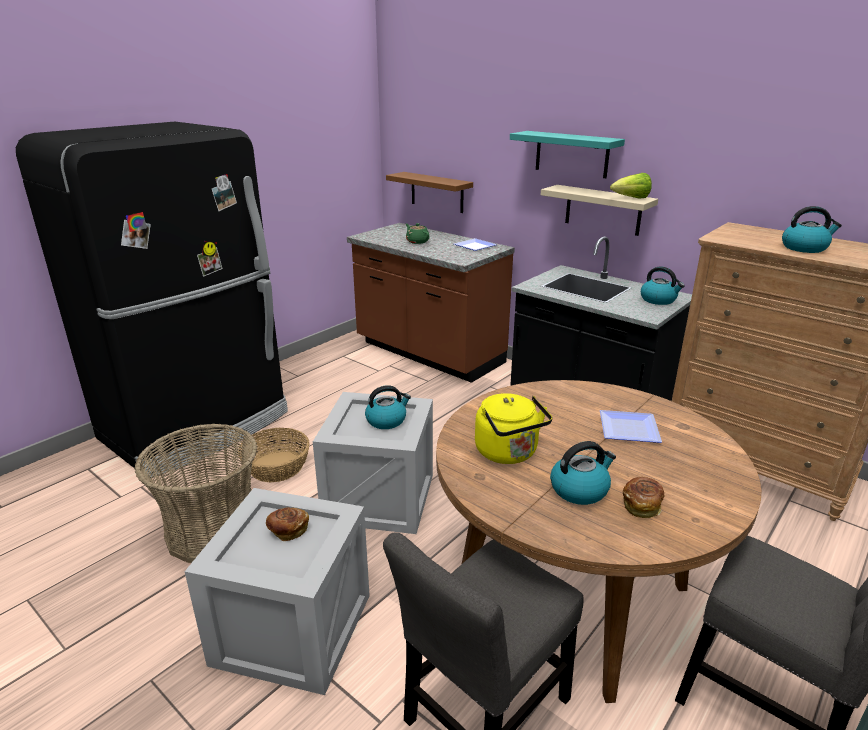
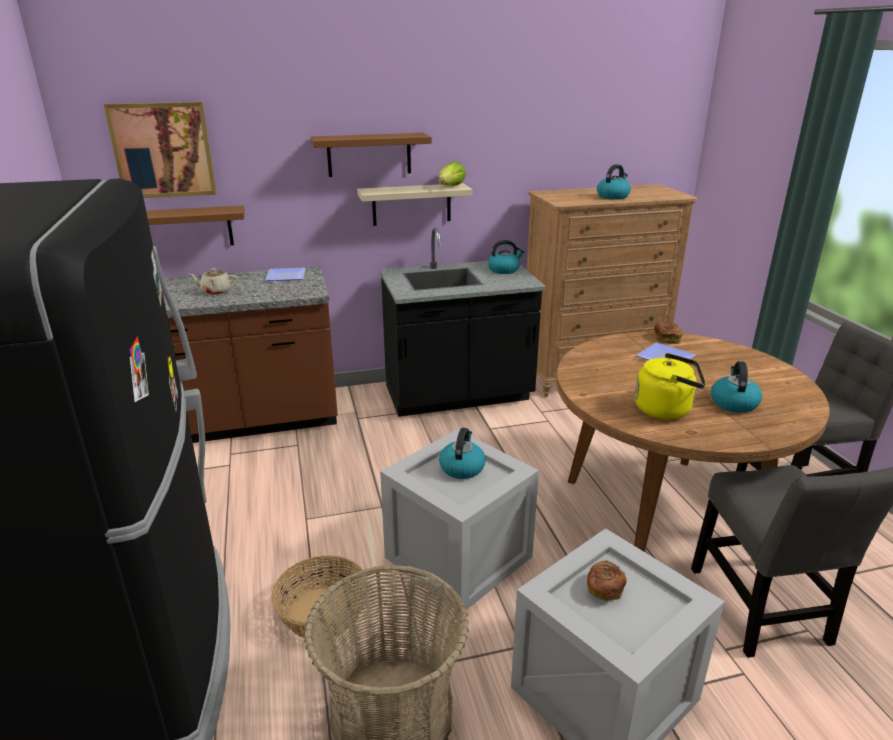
camera: 55 degrees left, 0 degrees up
green teapot [406,223,430,244] -> beige teapot [188,268,238,295]
turquoise shelf [510,131,625,178] -> brown shelf [311,133,432,177]
bread [623,477,665,518] -> bread moved to [654,321,683,344]
none -> picture [104,102,216,198]

